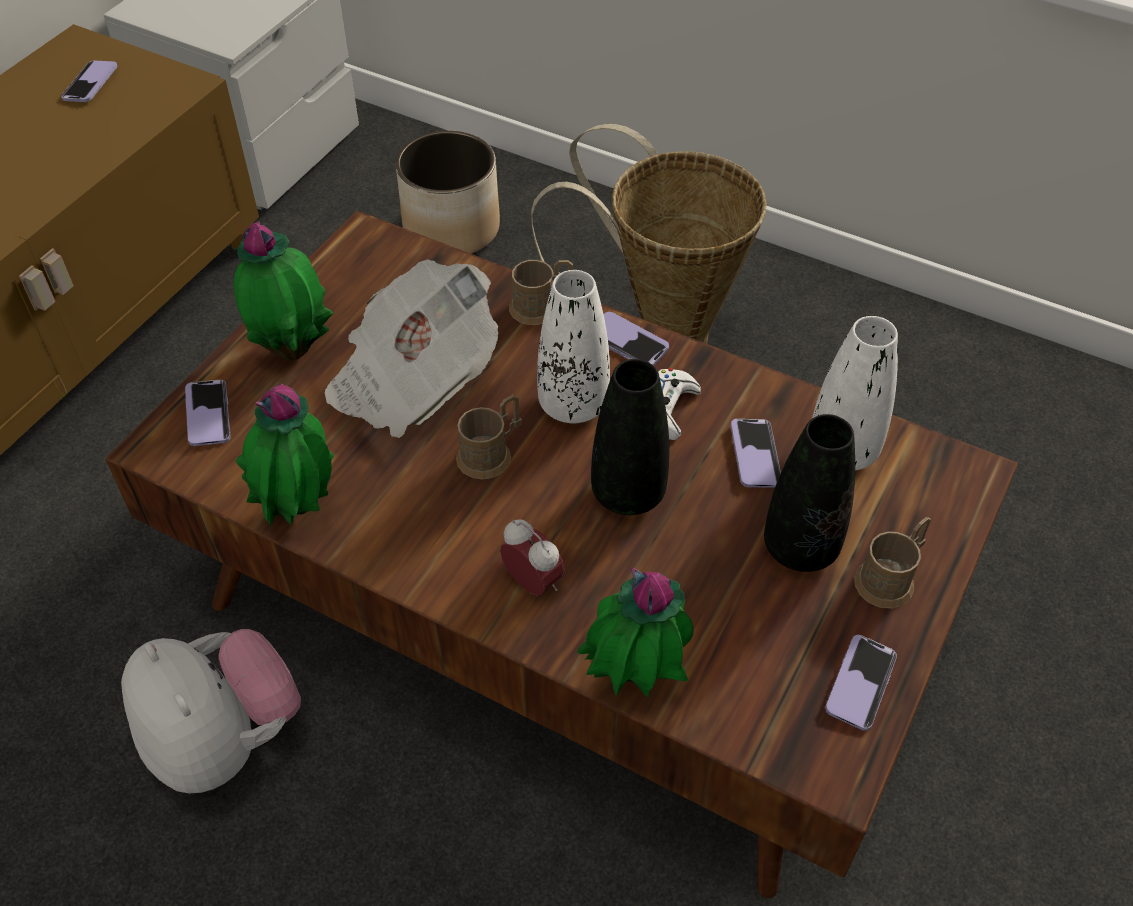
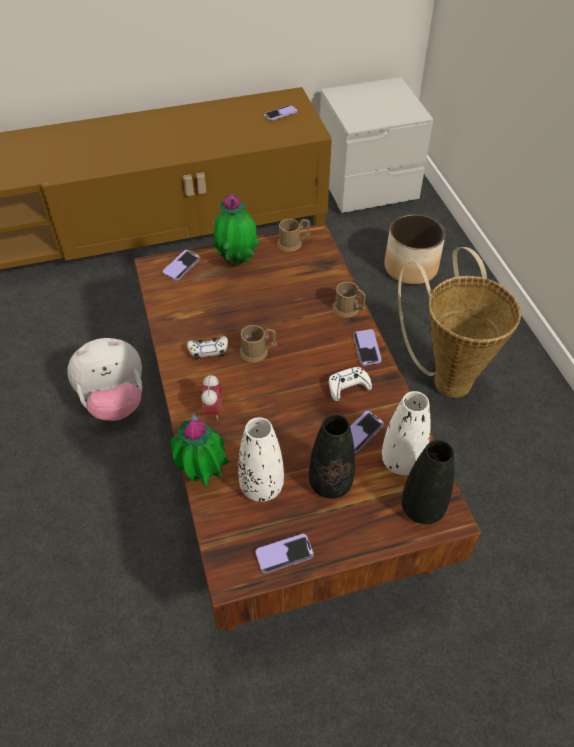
camera: 45 degrees right, 0 degrees up
plush toy [121,629,301,794] -> plush toy turned 60 degrees clockwise [67,338,142,421]
potted plant [236,384,334,527] -> none
newspaper [325,259,498,438] -> none
white vase [537,270,610,423] -> white vase moved to [238,417,284,502]
black vase [591,359,669,515] -> black vase moved to [401,440,454,524]
brown mug [854,517,931,609] -> brown mug moved to [277,219,310,252]
none -> white game controller [187,336,228,360]

